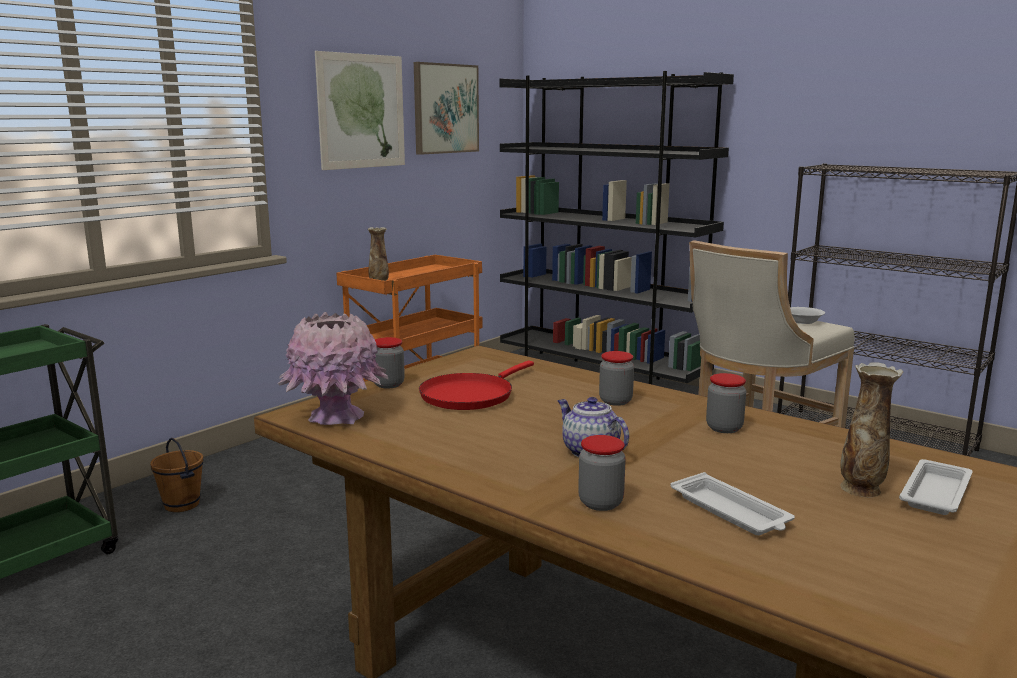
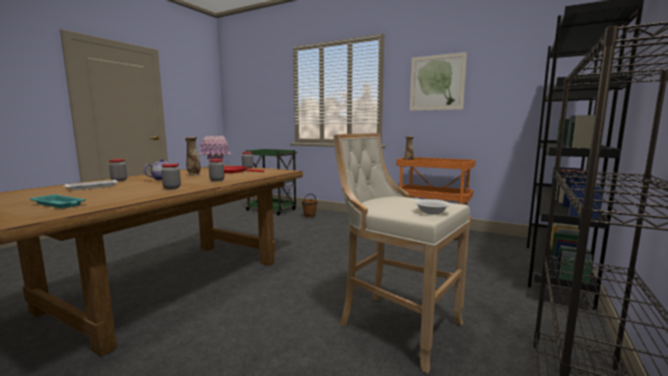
camera: 80 degrees right, 5 degrees down
picture [414,62,479,155] -> none
vase [840,362,903,497] -> vase moved to [184,137,201,176]
white tray [899,459,973,515] -> turquoise tray [30,194,86,208]

